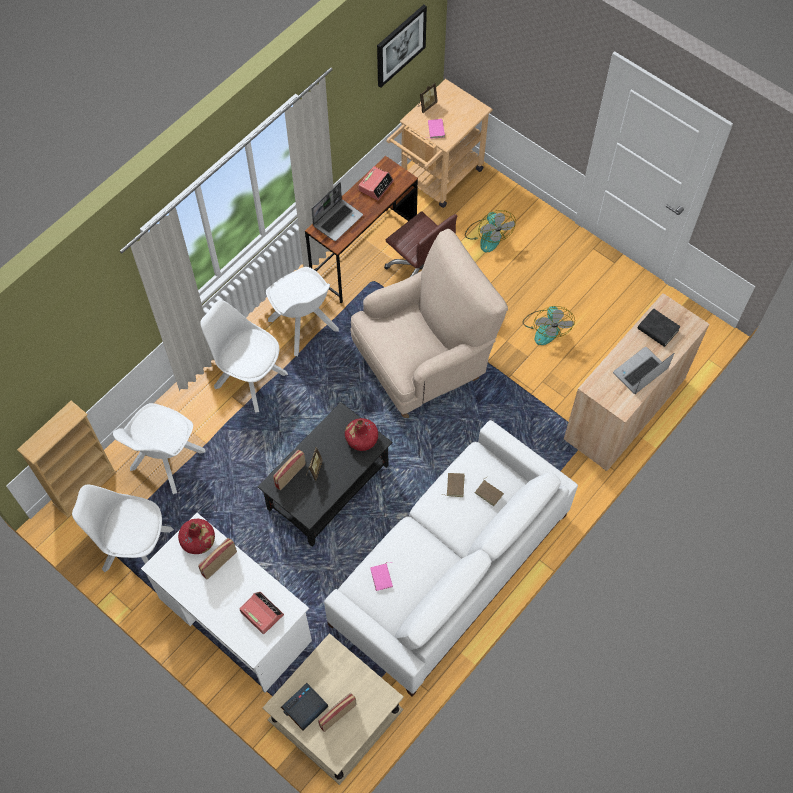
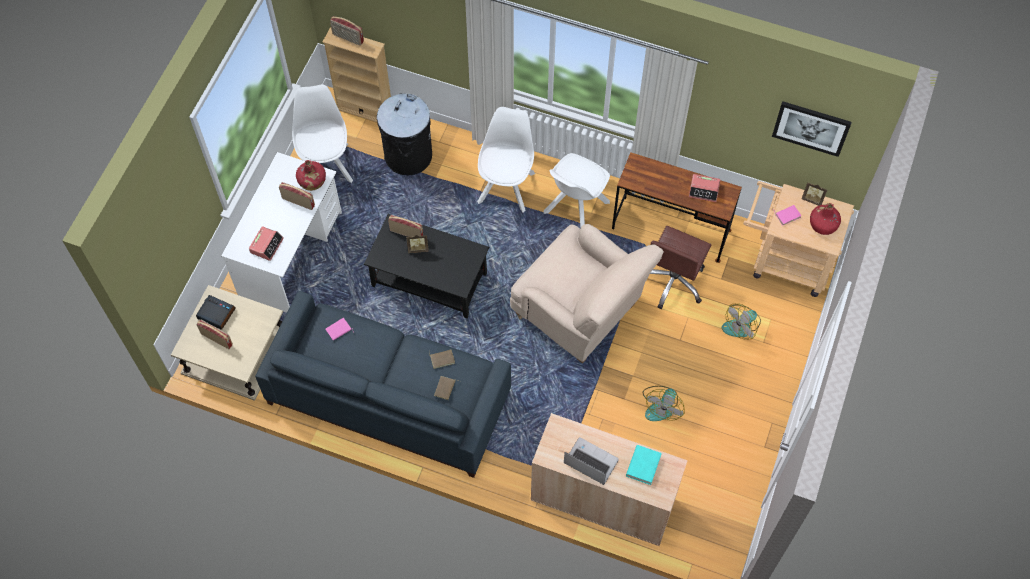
camera: 70 degrees right, 0 degrees up
white chair [113,403,205,494] -> black trash can [376,93,432,175]
laptop [311,182,363,241] -> none
white sofa [324,420,578,697] -> blue sofa [255,291,511,478]
red bottle [345,418,378,451] -> red bottle moved to [810,203,841,235]
fan [523,306,575,345] -> fan turned 45 degrees counterclockwise [643,386,685,421]
black book [637,308,681,347] -> turquoise book [626,445,662,485]
none -> radio [330,16,364,46]

